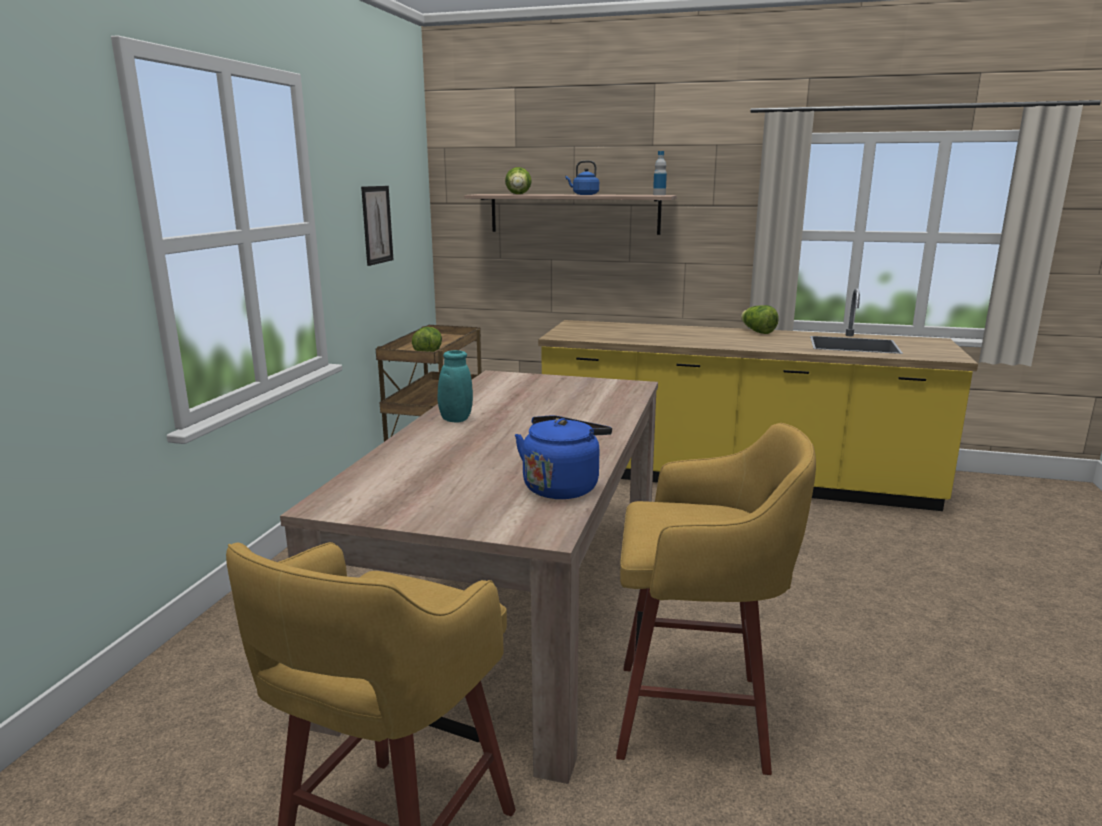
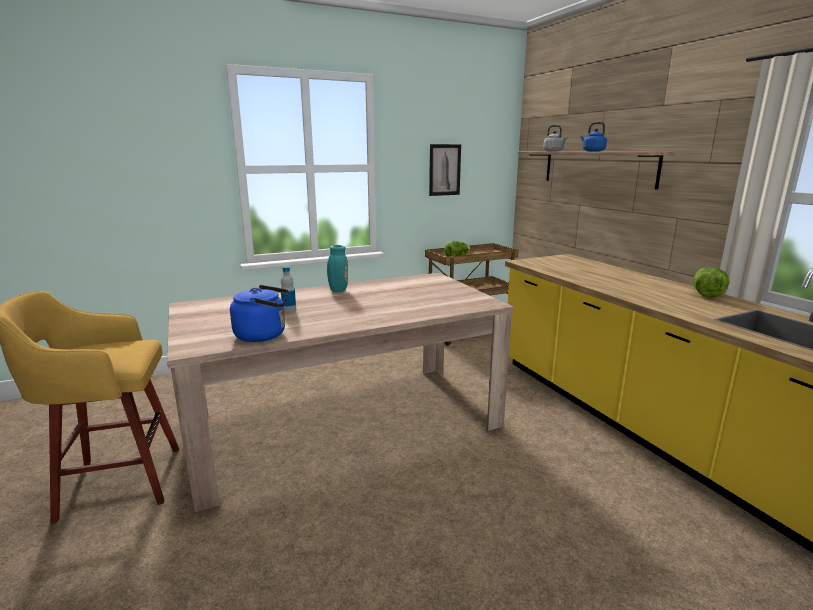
camera: 50 degrees right, 0 degrees up
lettuce [505,167,532,194] -> grey kettle [543,125,568,152]
yellow stool [616,423,816,775] -> none
bottle [653,151,667,195] -> bottle moved to [281,266,296,313]

